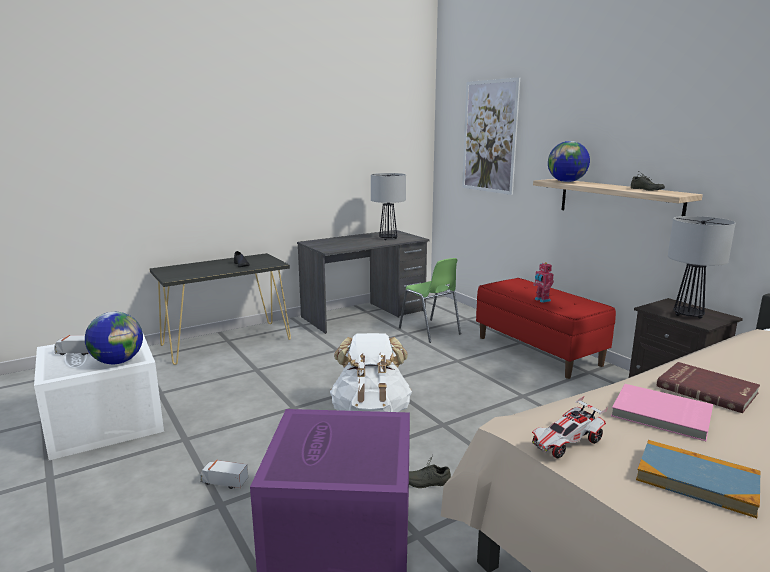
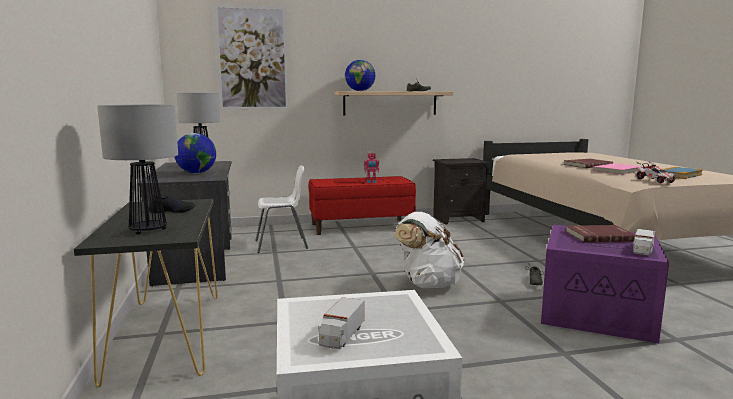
camera: 70 degrees left, 5 degrees down
globe [85,312,143,364] -> globe moved to [175,133,216,173]
toy truck [200,460,248,489] -> toy truck moved to [633,229,655,255]
green chair [399,258,461,343] -> white chair [255,165,308,253]
table lamp [668,216,736,319] -> table lamp moved to [97,105,178,235]
none -> red book [566,225,635,242]

